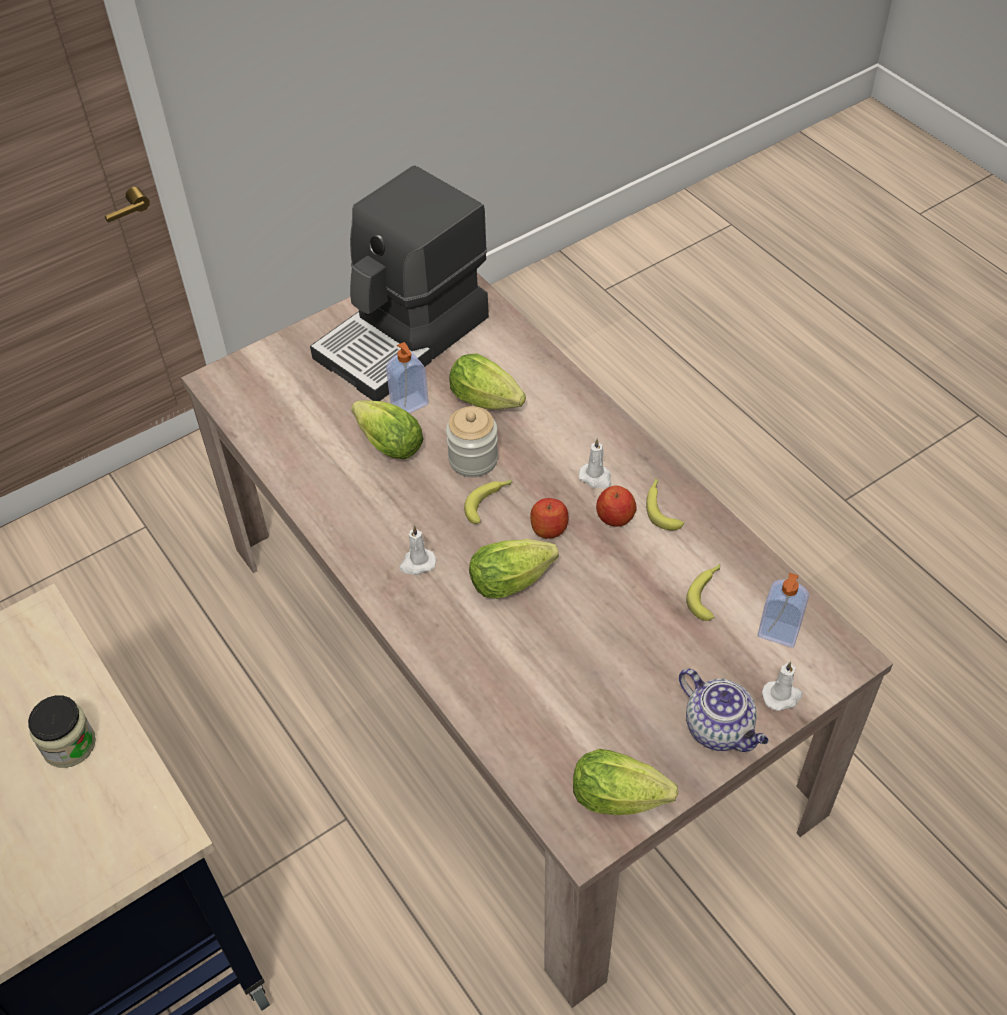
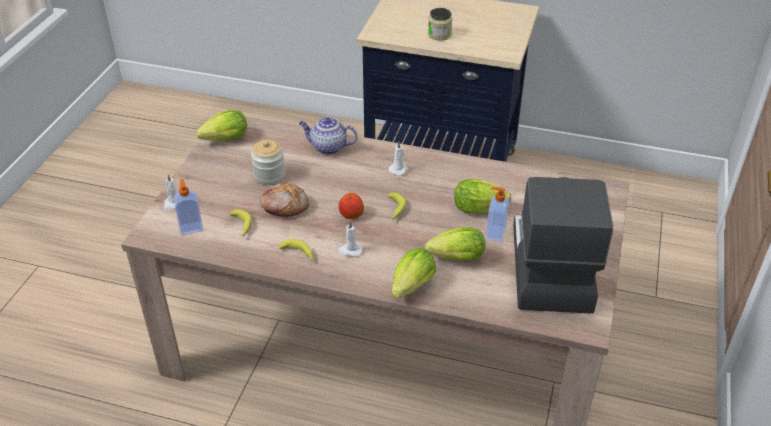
camera: 140 degrees right, 10 degrees down
jar [446,406,498,477] -> jar moved to [251,140,285,185]
lettuce [469,539,559,599] -> lettuce moved to [392,248,436,298]
apple [596,486,637,527] -> none
teapot [679,669,769,752] -> teapot moved to [299,117,358,155]
none -> bread [260,182,309,217]

